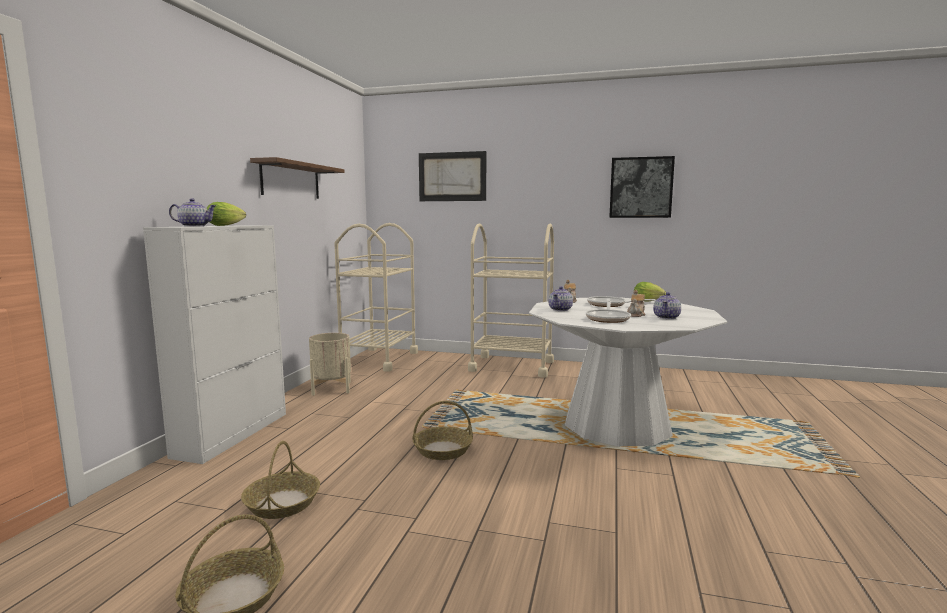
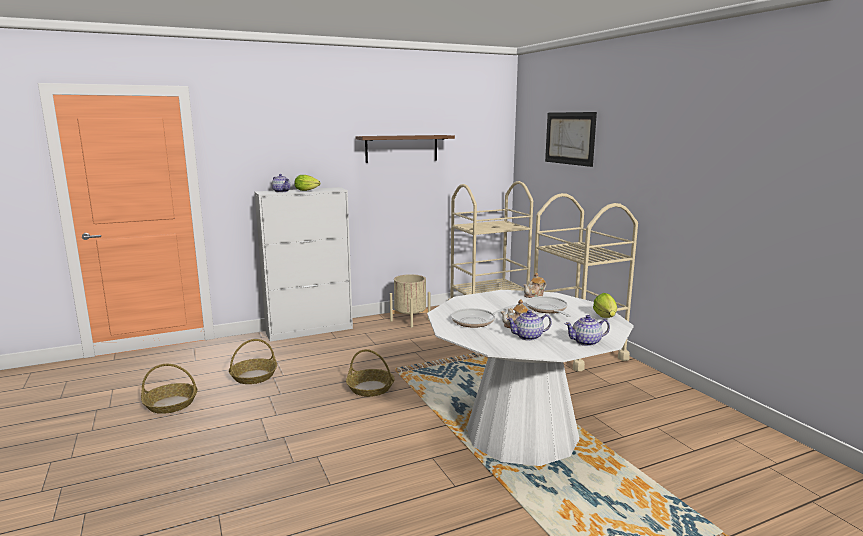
camera: 50 degrees right, 5 degrees up
teapot [548,286,573,311] -> teapot moved to [565,315,610,346]
picture [609,156,675,218] -> none

